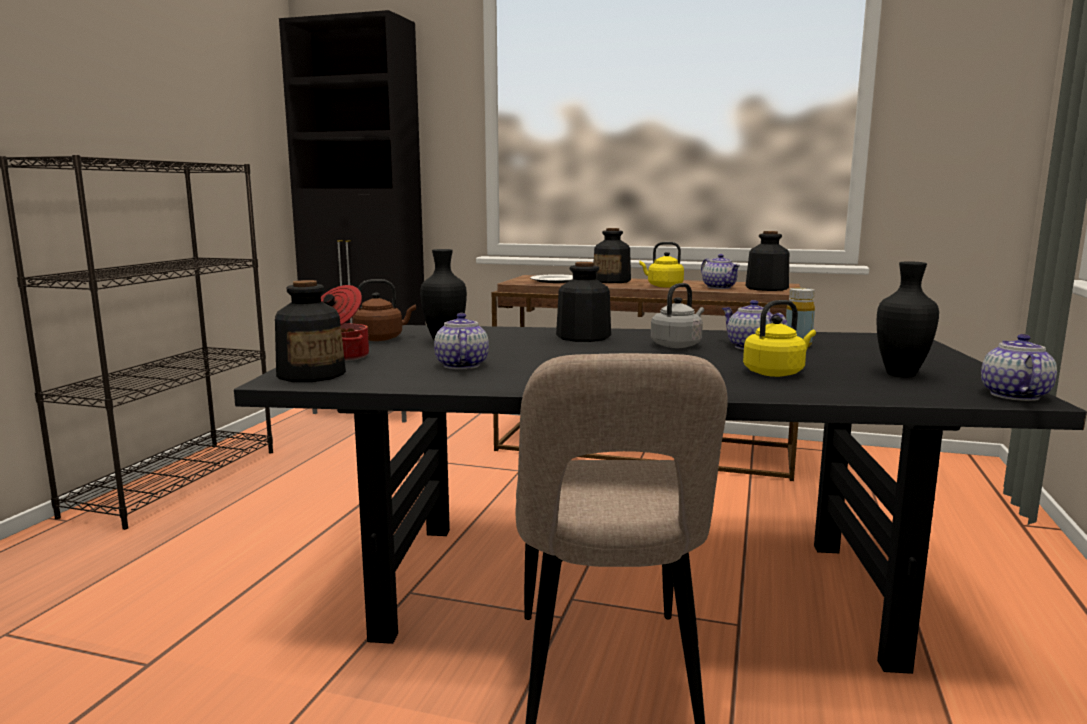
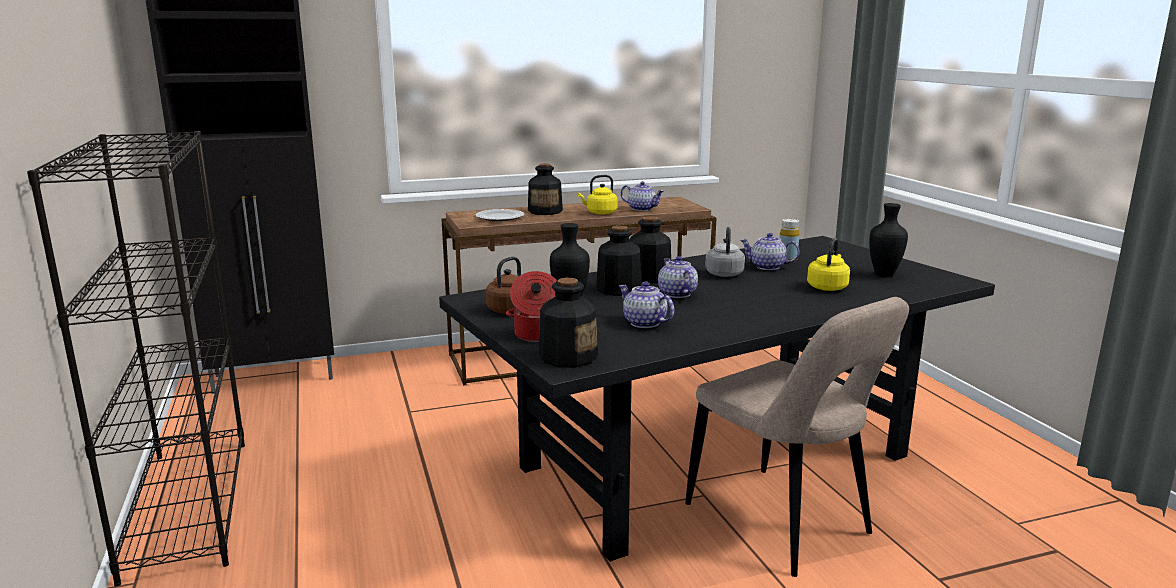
camera: 35 degrees left, 5 degrees up
bottle [745,231,789,291] -> bottle moved to [596,225,642,296]
teapot [981,334,1057,401] -> teapot moved to [658,256,698,298]

